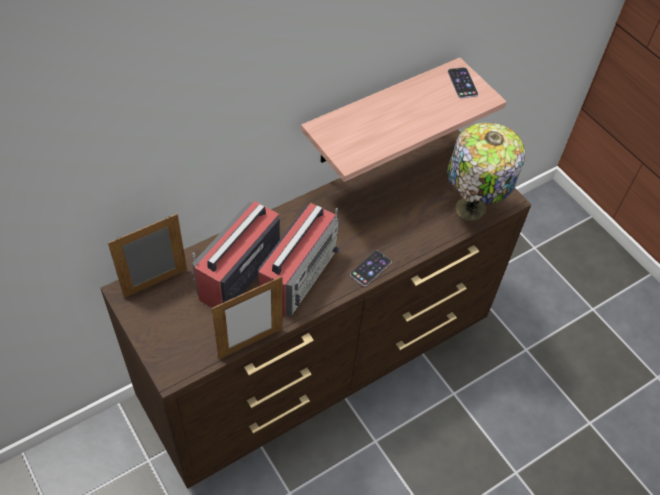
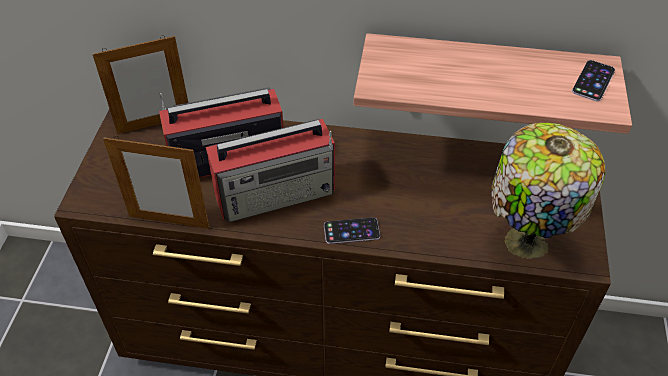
camera: 45 degrees right, 5 degrees down
picture frame [108,214,187,298] -> picture frame turned 150 degrees clockwise [92,35,188,134]

